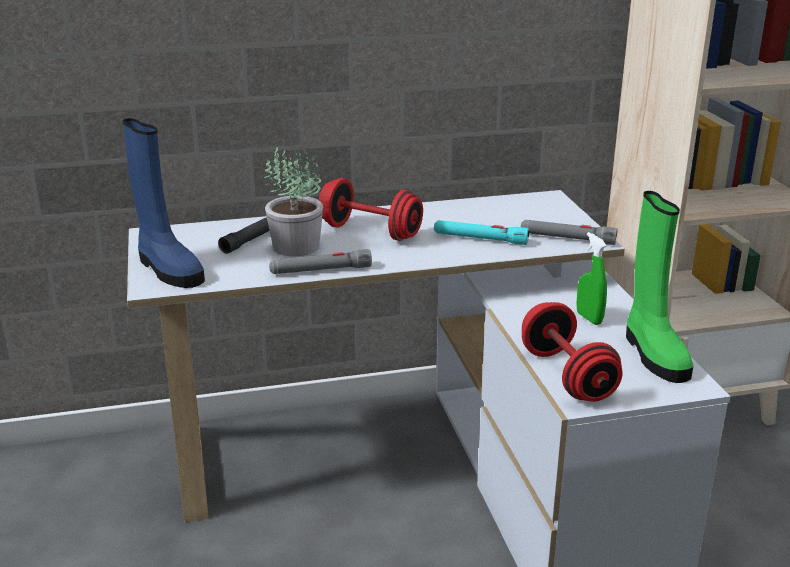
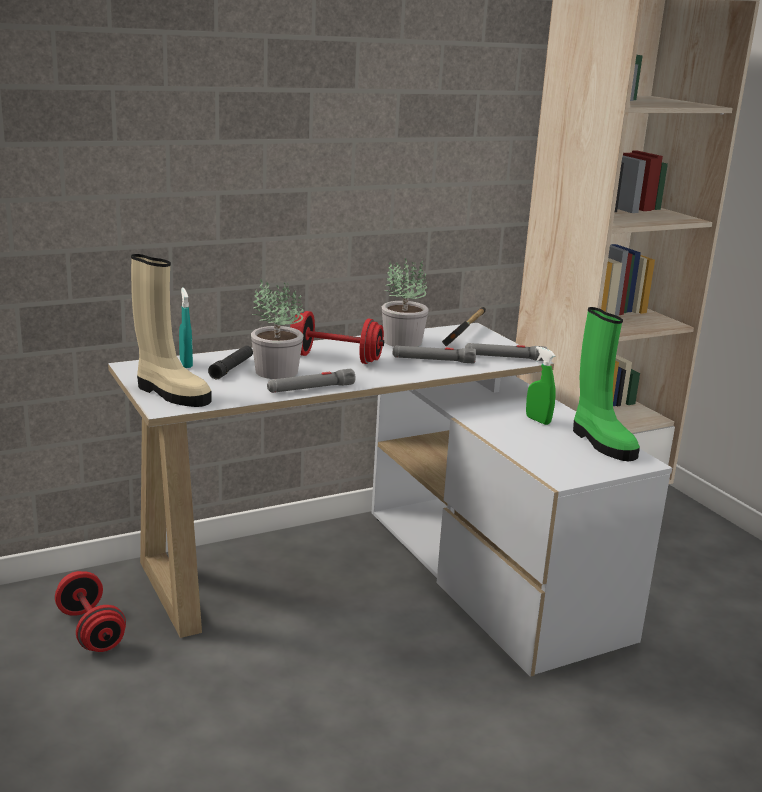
camera: 15 degrees left, 5 degrees down
blue boot [123,118,205,288] -> beige boot [131,254,212,407]
turquoise flashlight [434,220,529,245] -> grey flashlight [392,346,476,364]
red dumbbell [522,302,623,402] -> red dumbbell moved to [55,571,126,652]
none -> turquoise spray bottle [179,288,193,368]
none -> potted plant [382,258,429,347]
none -> hammer [442,307,486,346]

